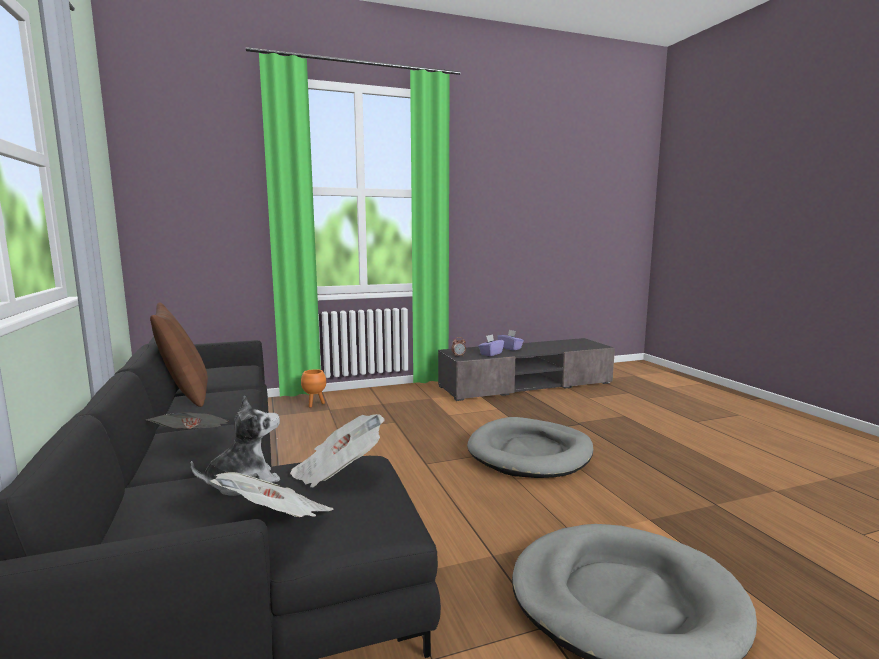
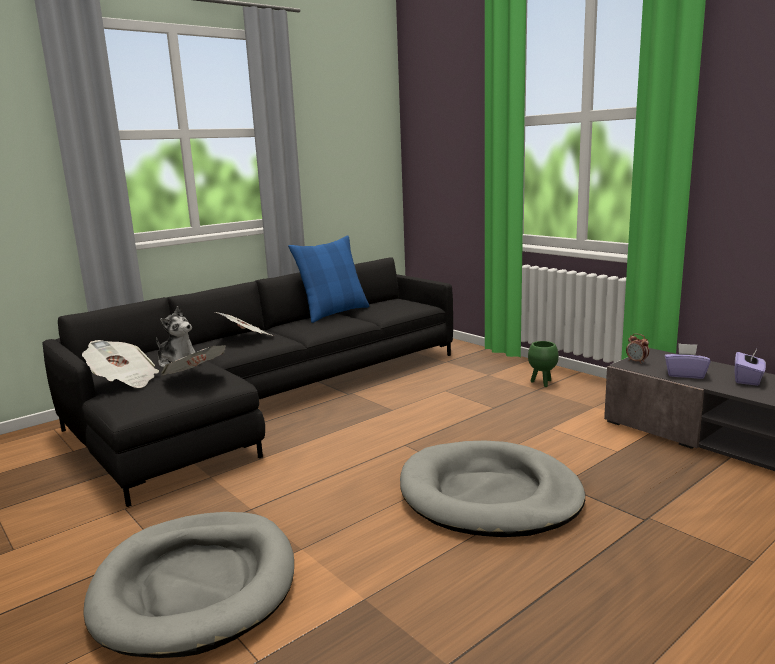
camera: 70 degrees right, 5 degrees up
brown pillow [150,302,208,407] -> blue pillow [288,236,370,323]
orange planter [301,369,326,407] -> none
none -> green planter [528,341,559,387]

